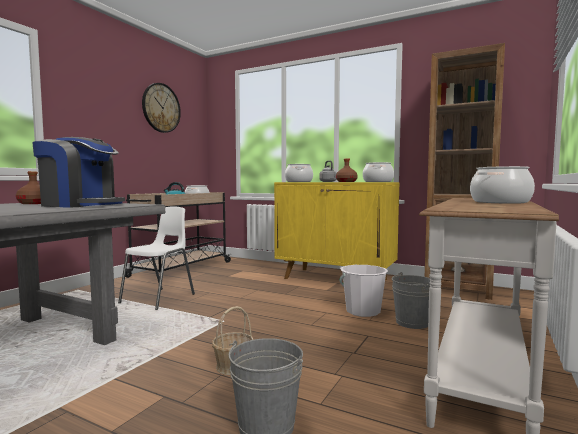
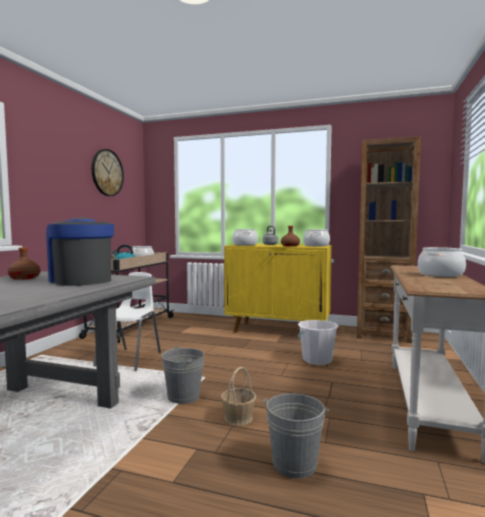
camera: 10 degrees left, 0 degrees up
coffee machine [32,137,125,208] -> coffee machine turned 135 degrees counterclockwise [46,218,114,286]
grey bucket [392,272,430,329] -> grey bucket moved to [162,346,204,404]

